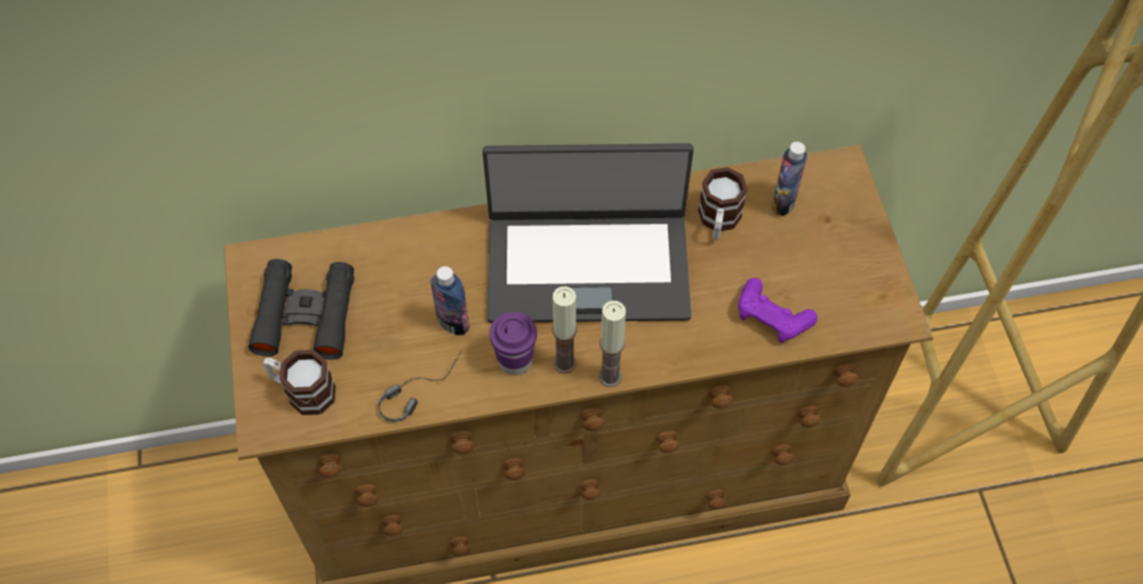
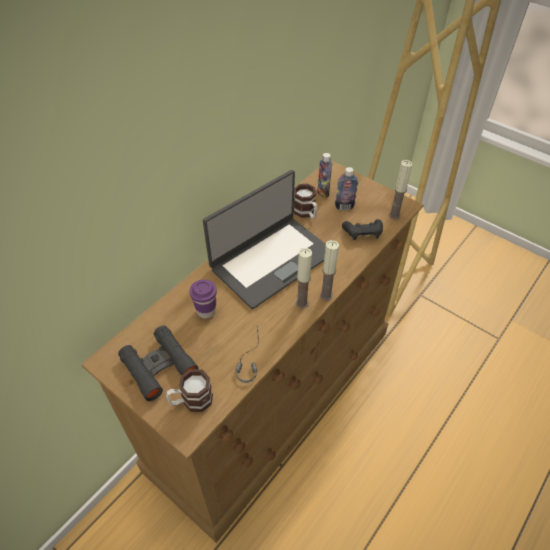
camera: 40 degrees left, 10 degrees down
bottle [430,266,470,335] -> bottle moved to [335,167,358,211]
purple cup [489,312,537,375] -> purple cup moved to [189,279,217,318]
purple game controller [738,278,817,343] -> black game controller [342,219,383,240]
none -> candle [389,160,413,220]

